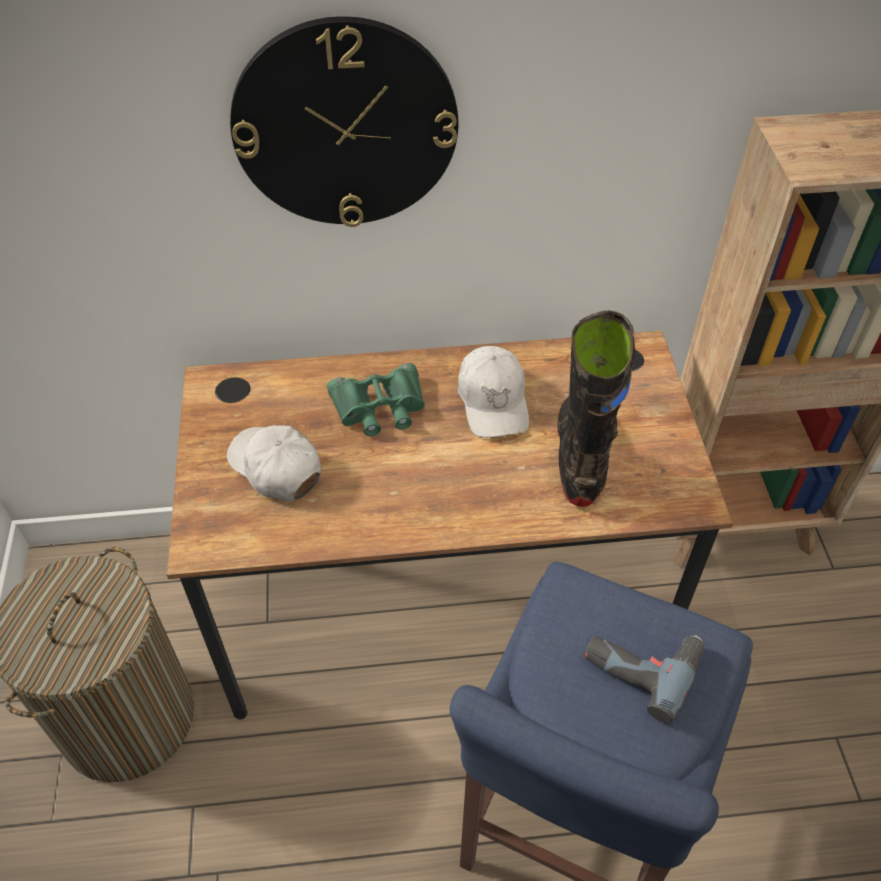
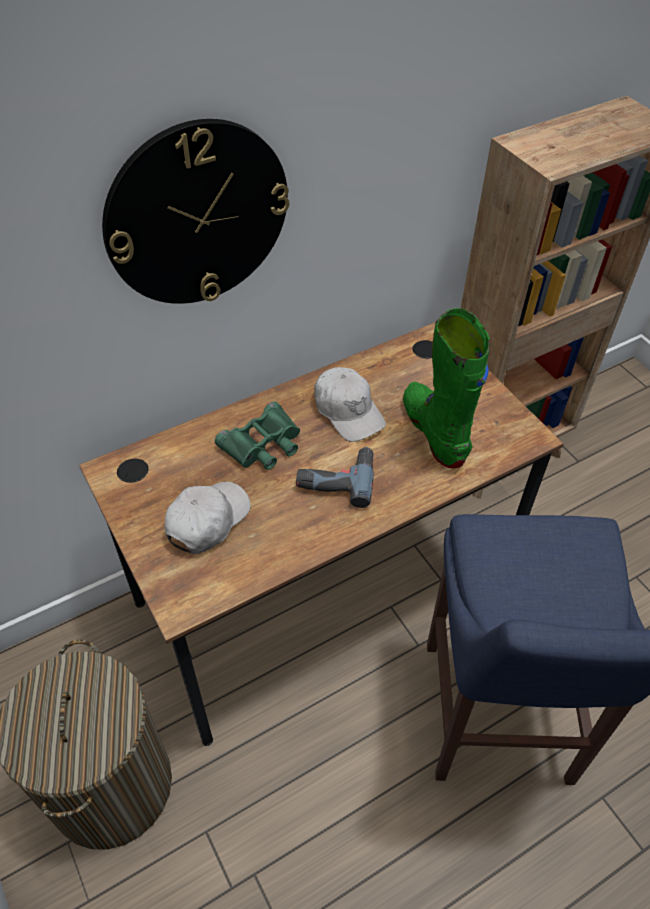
camera: 25 degrees left, 0 degrees up
white cap [227,425,321,502] -> white cap turned 105 degrees clockwise [165,482,251,554]
black boot [557,311,635,507] -> green boot [403,308,490,468]
power drill [584,635,704,723] -> power drill moved to [296,447,374,508]

